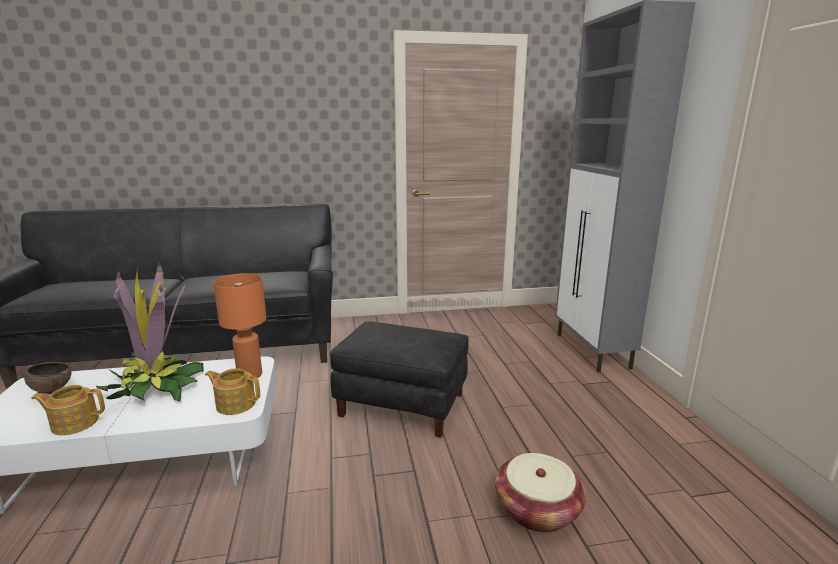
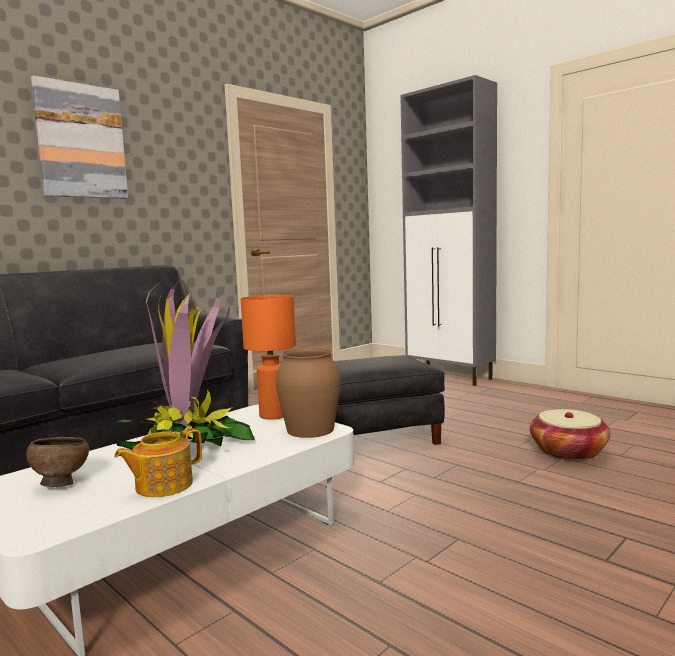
camera: 35 degrees left, 10 degrees down
teapot [205,368,260,415] -> brown vase [276,348,340,438]
none -> picture [31,75,128,199]

